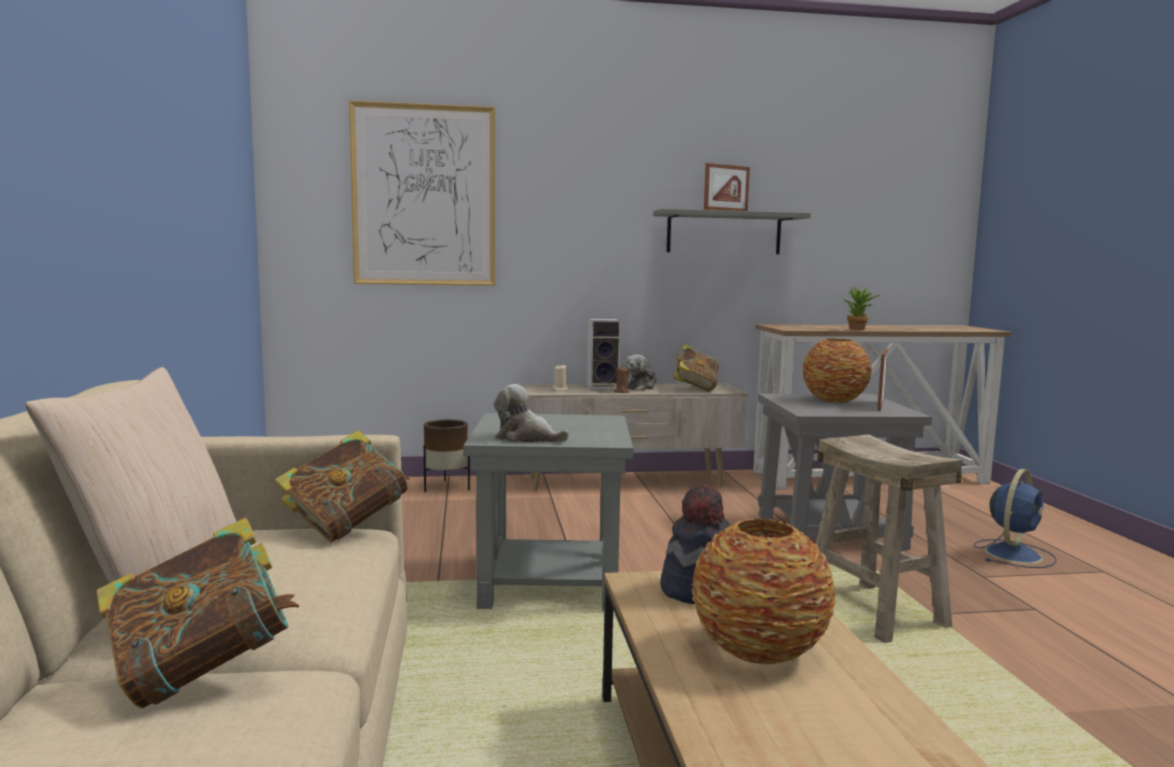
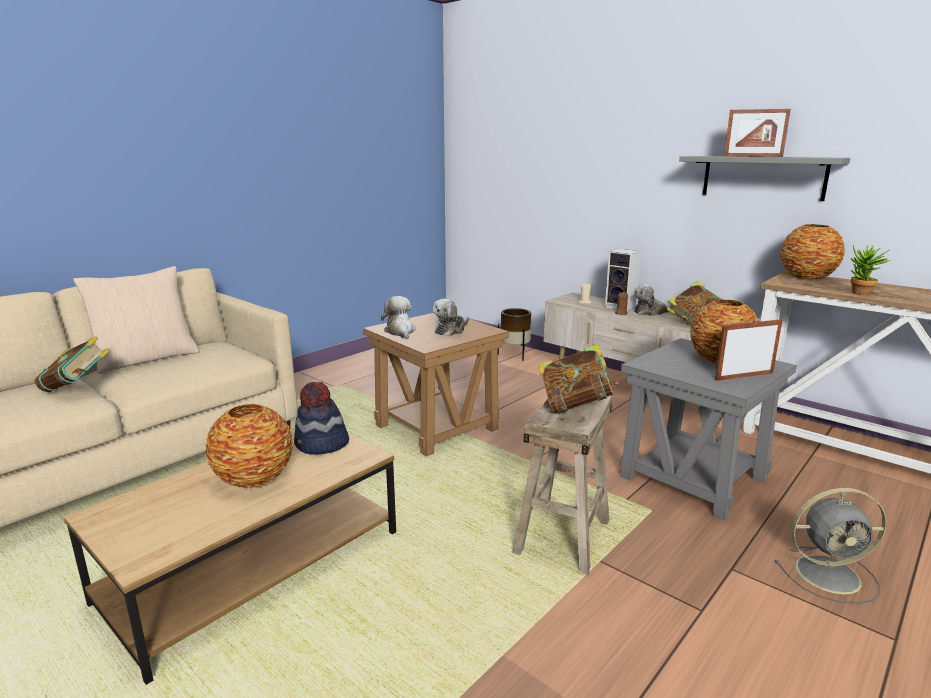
camera: 50 degrees right, 10 degrees up
book [275,430,410,543] -> book moved to [538,344,619,414]
picture [349,100,495,286] -> none
grey side table [463,413,634,611] -> brown side table [363,313,509,457]
blue fan [974,469,1057,568] -> grey fan [775,488,886,604]
none -> plush toy [433,299,469,336]
none -> vase [780,224,845,280]

